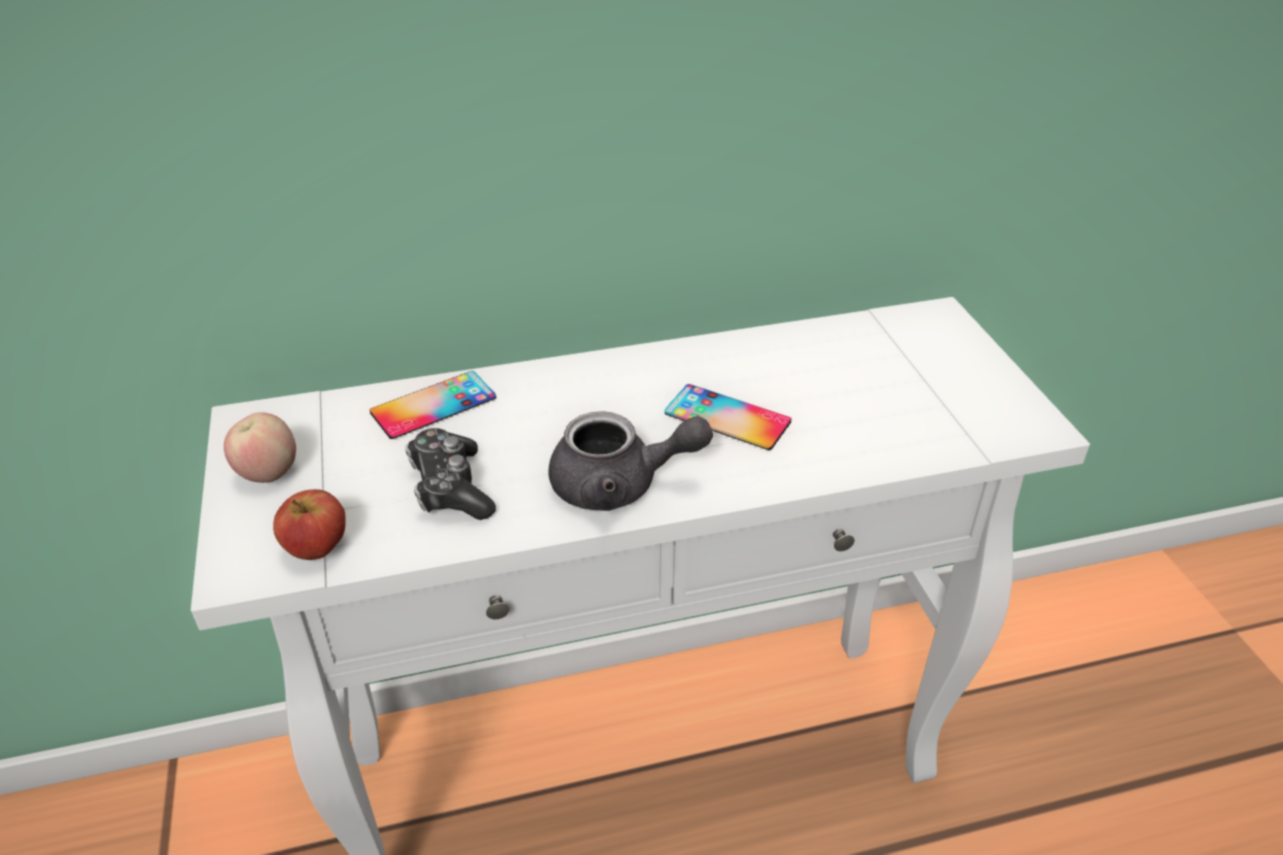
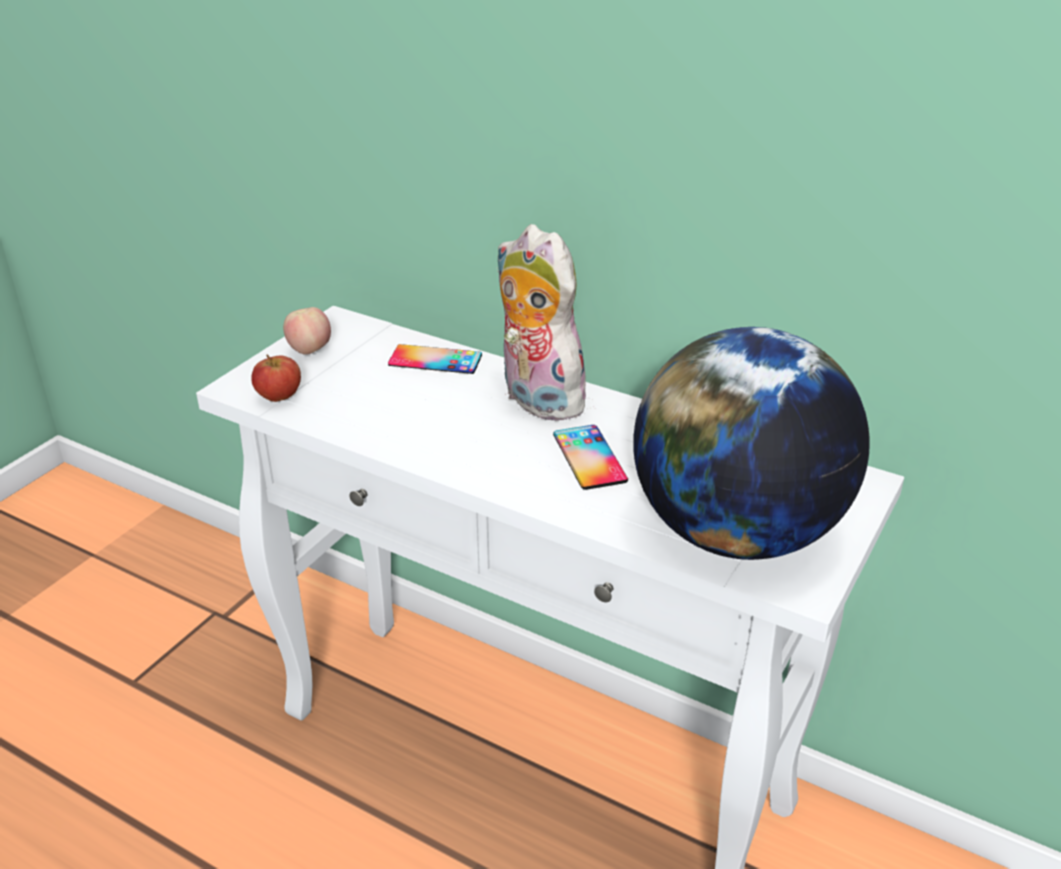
camera: 45 degrees right, 5 degrees down
game controller [405,428,496,520] -> none
grey teapot [548,411,713,511] -> none
none -> plush toy [496,224,593,421]
none -> globe [633,327,870,560]

